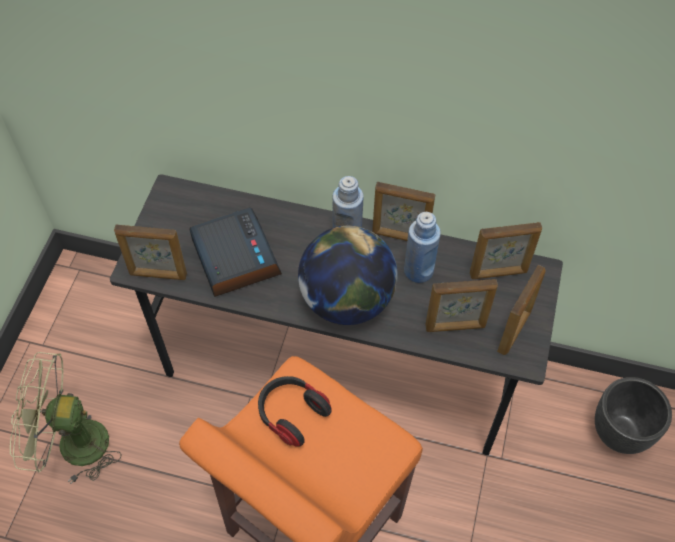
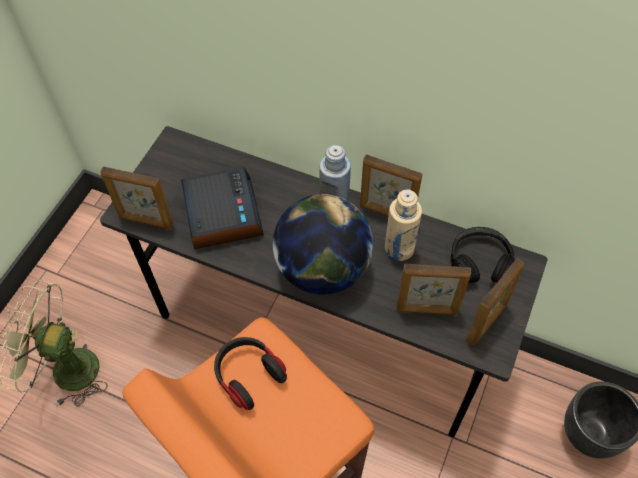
camera: 10 degrees right, 0 degrees up
blue bottle [404,212,441,283] -> beige bottle [385,190,422,261]
picture frame [470,222,542,279] -> black headphones [451,227,515,283]

